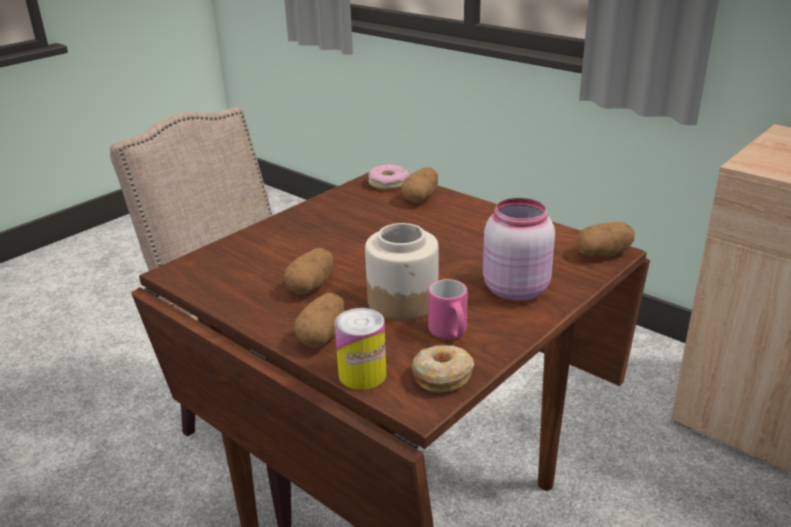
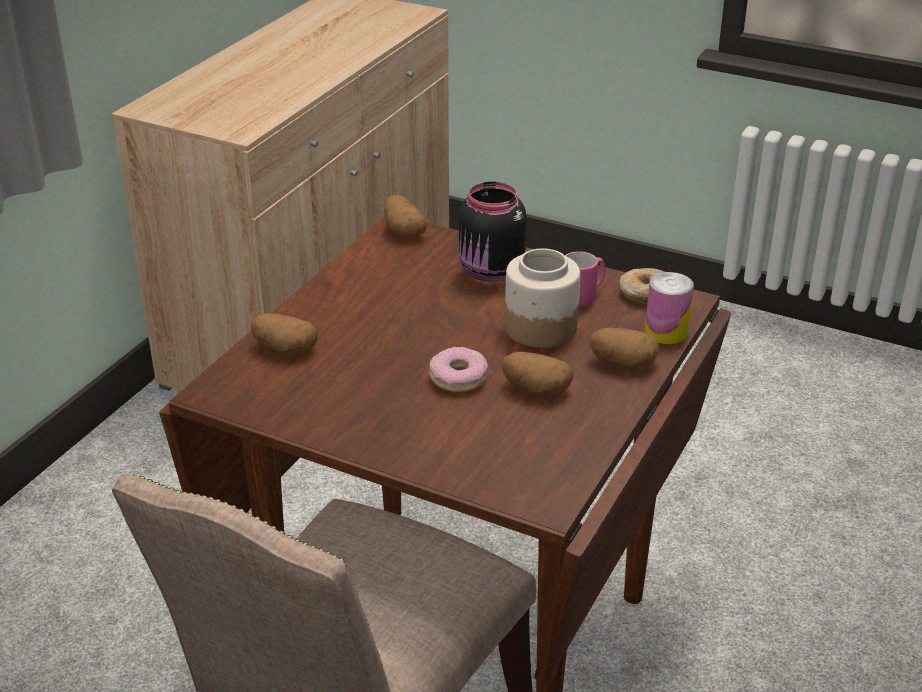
camera: 105 degrees left, 5 degrees up
donut [368,164,409,190] -> donut moved to [429,347,489,392]
pink jar [483,198,555,301] -> black jar [459,182,526,282]

